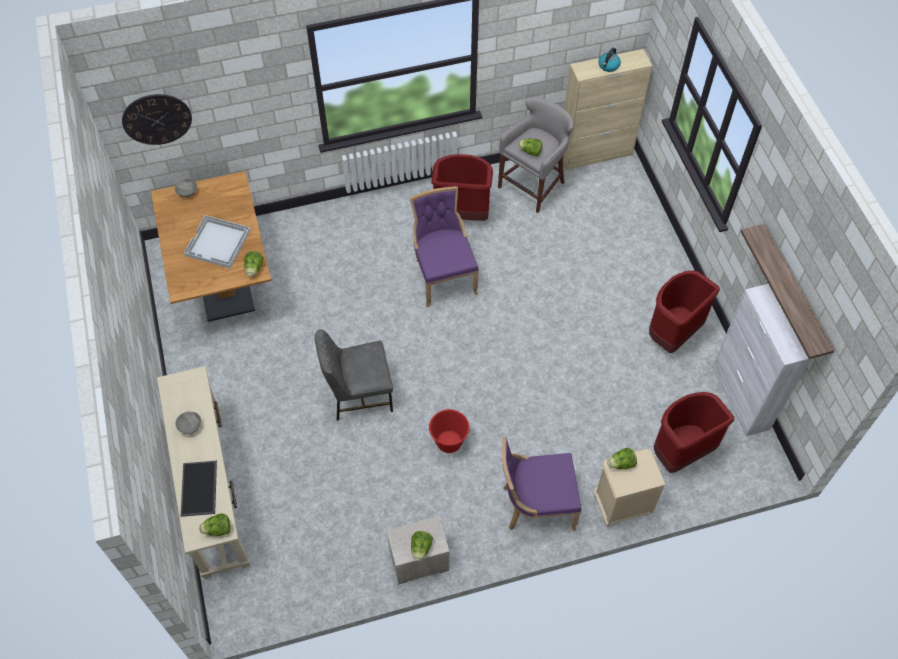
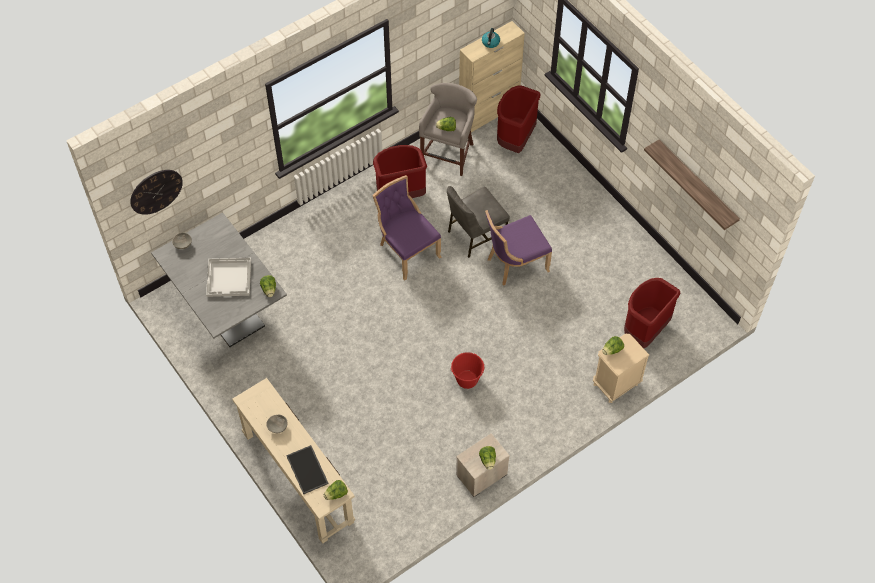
camera: 20 degrees left, 0 degrees up
brown dining table [151,171,271,322] -> grey dining table [151,212,287,347]
grey chair [315,329,393,421] -> grey chair moved to [447,186,510,258]
purple chair [502,436,581,531] -> purple chair moved to [485,210,552,286]
red trash can [649,270,720,353] -> red trash can moved to [497,86,541,153]
white cabinet [712,284,811,436] -> none

